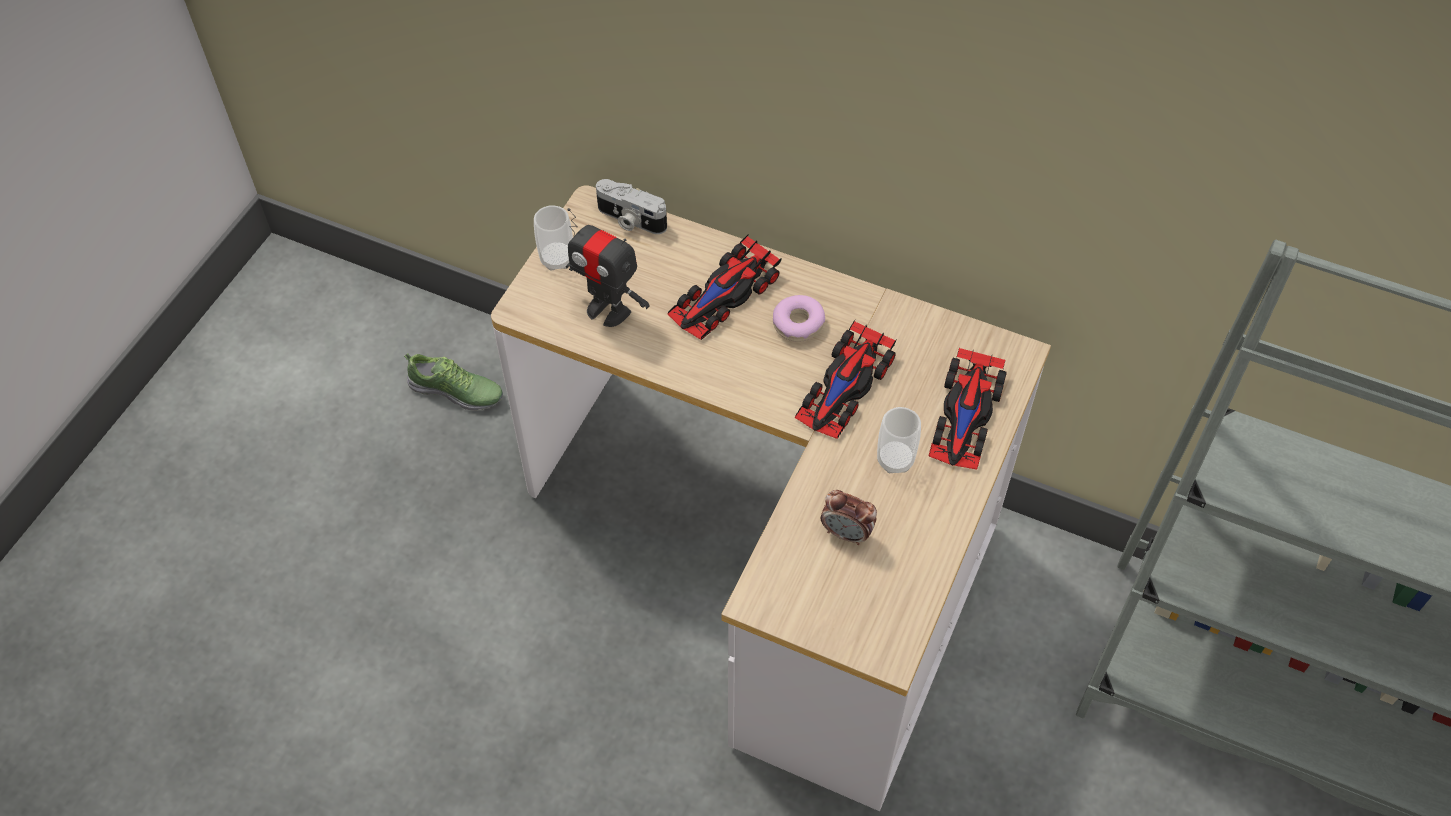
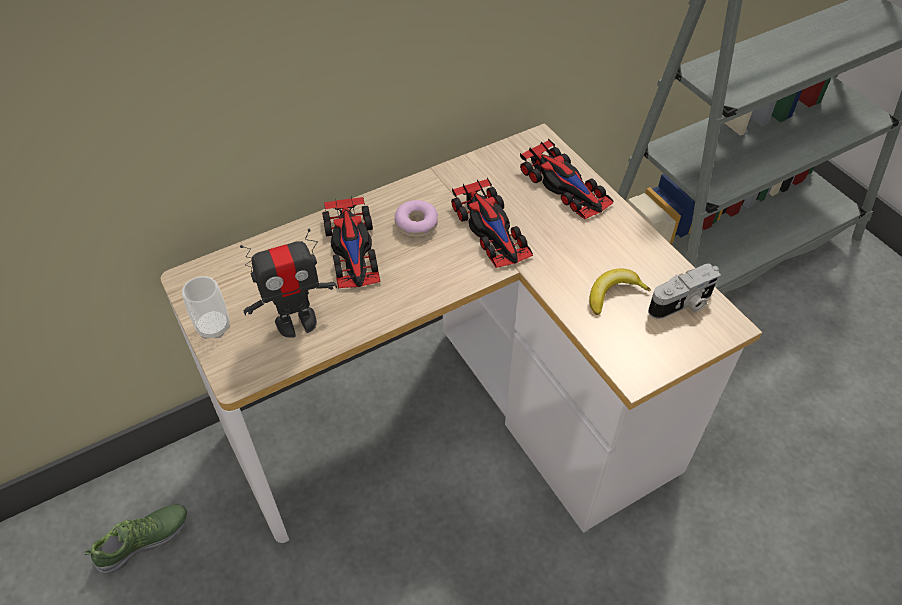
camera: 55 degrees left, 5 degrees down
camera [596,179,667,234] -> camera moved to [648,263,721,319]
alarm clock [820,490,877,545] -> banana [589,269,651,315]
cup [877,407,921,473] -> none

